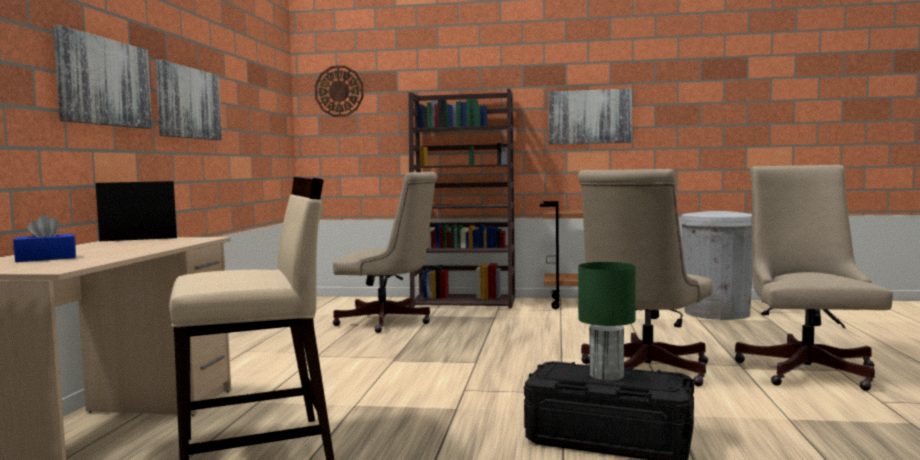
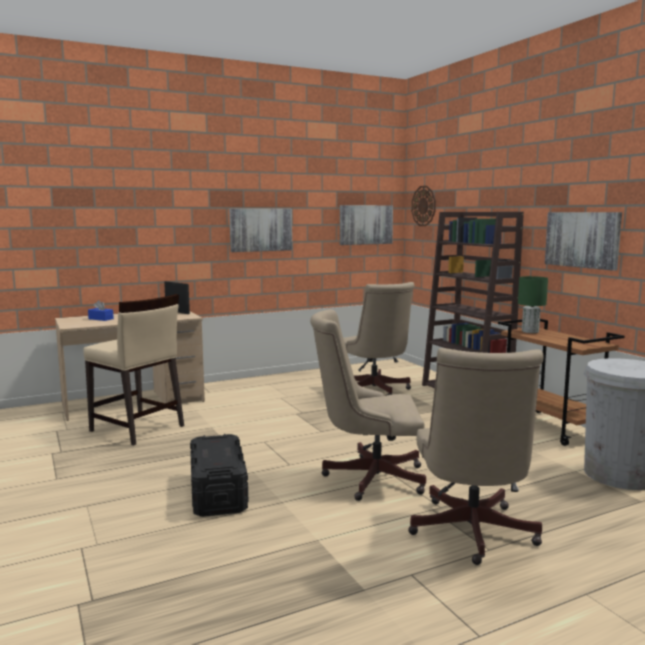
camera: 55 degrees right, 5 degrees up
picture [53,25,152,129] -> picture moved to [340,205,393,245]
green table lamp [578,262,636,381] -> green table lamp moved to [518,276,548,333]
beige office chair [735,165,893,391] -> beige office chair turned 120 degrees clockwise [408,348,544,565]

